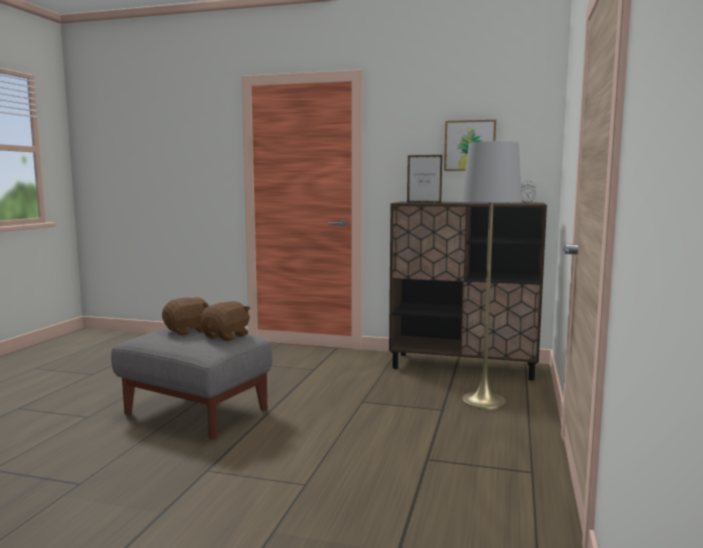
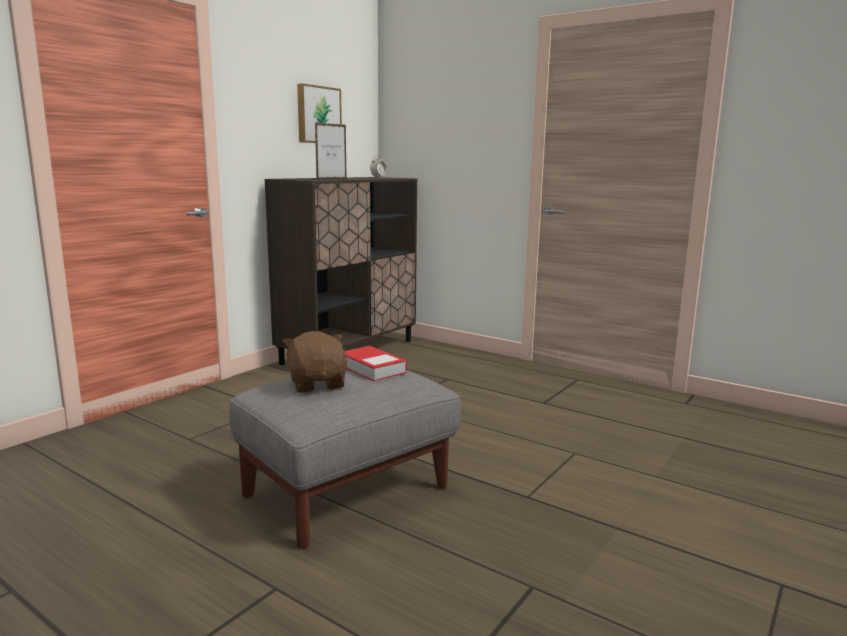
camera: 70 degrees left, 5 degrees up
brown plush toy [200,301,251,341] -> book [345,346,407,381]
grey floor lamp [462,141,522,410] -> none

